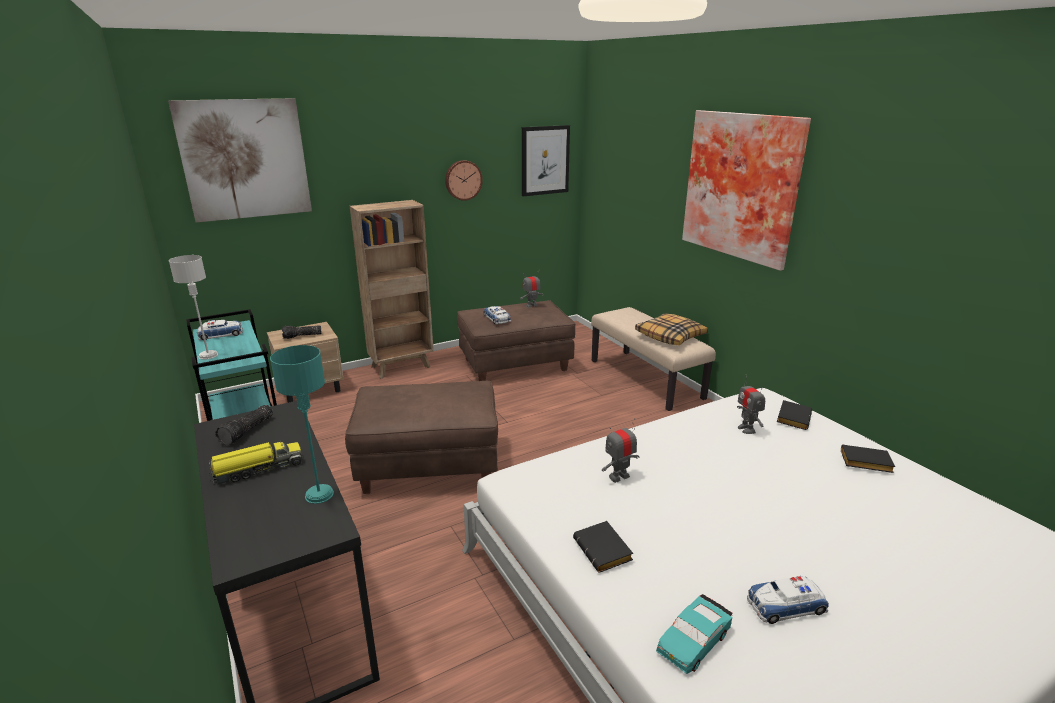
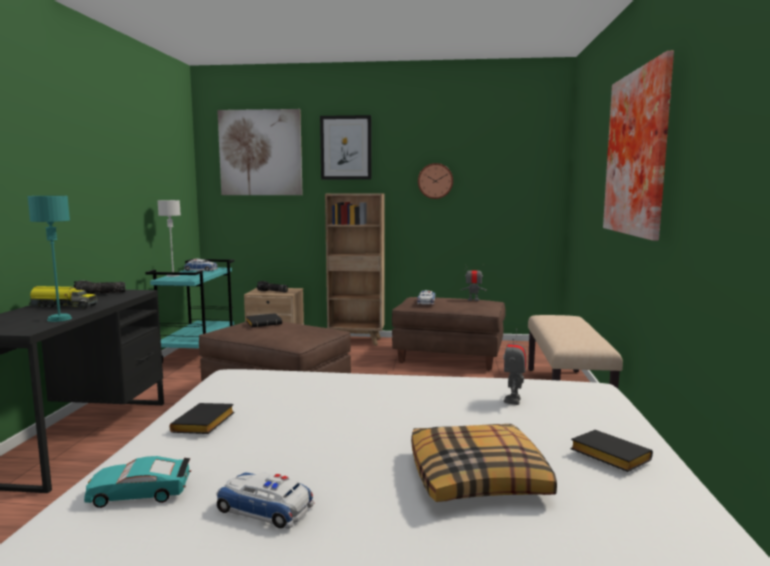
camera: 35 degrees right, 15 degrees down
picture [522,125,570,197] -> picture moved to [320,115,372,180]
toy robot [602,418,639,483] -> none
pillow [635,313,708,345] -> pillow moved to [411,424,557,502]
black book [777,400,812,430] -> black book moved to [246,313,282,327]

